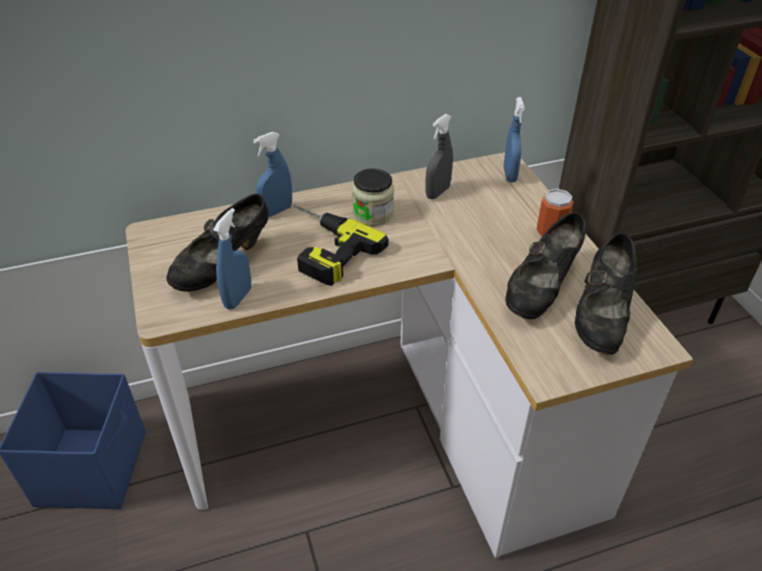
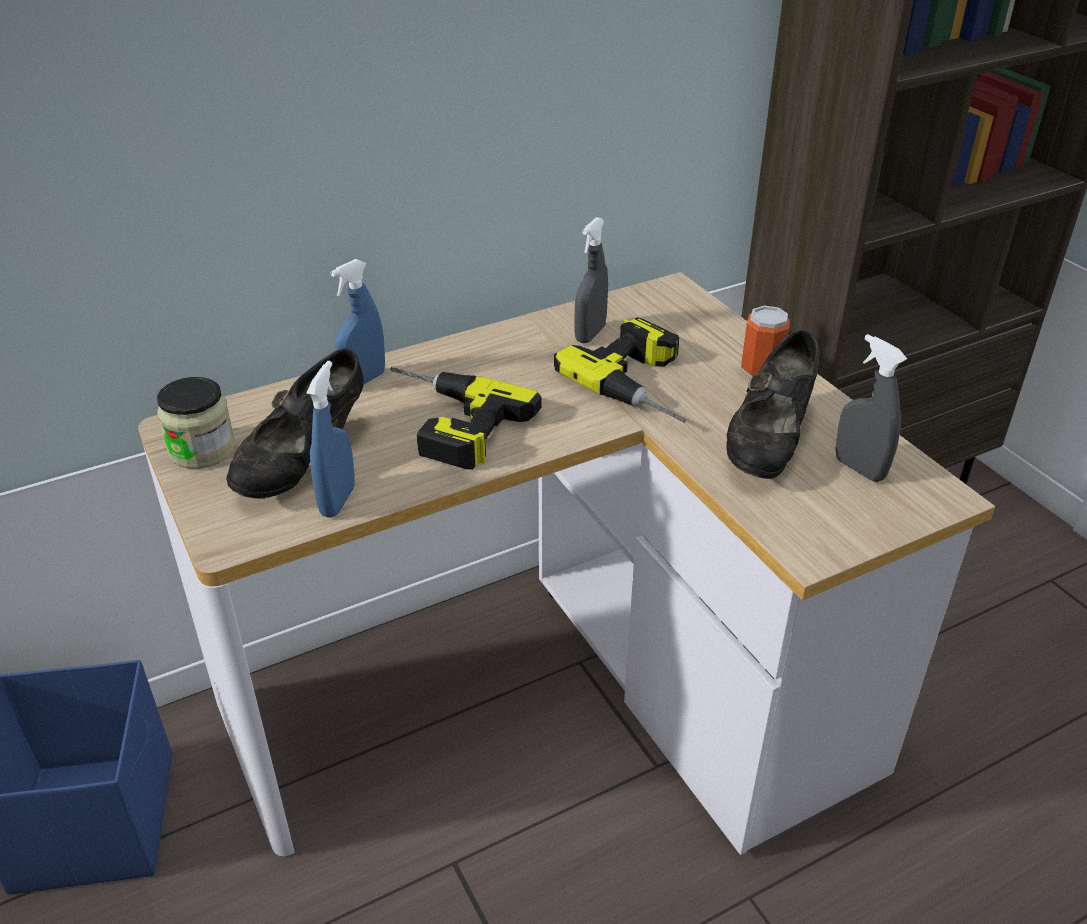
camera: 10 degrees left, 5 degrees down
jar [352,169,394,226] -> jar moved to [157,377,235,469]
blue spray bottle [503,97,525,182] -> none
black shoe [575,233,637,355] -> grey spray bottle [836,334,907,482]
none -> power drill [554,317,686,423]

